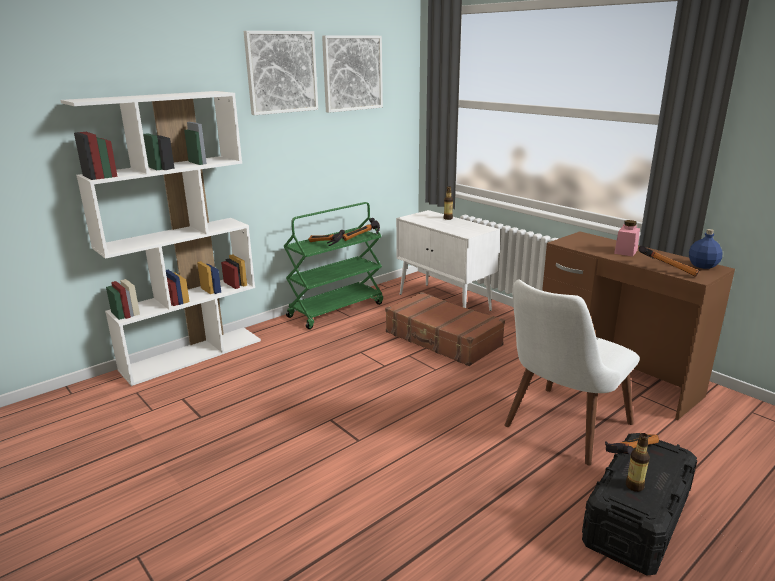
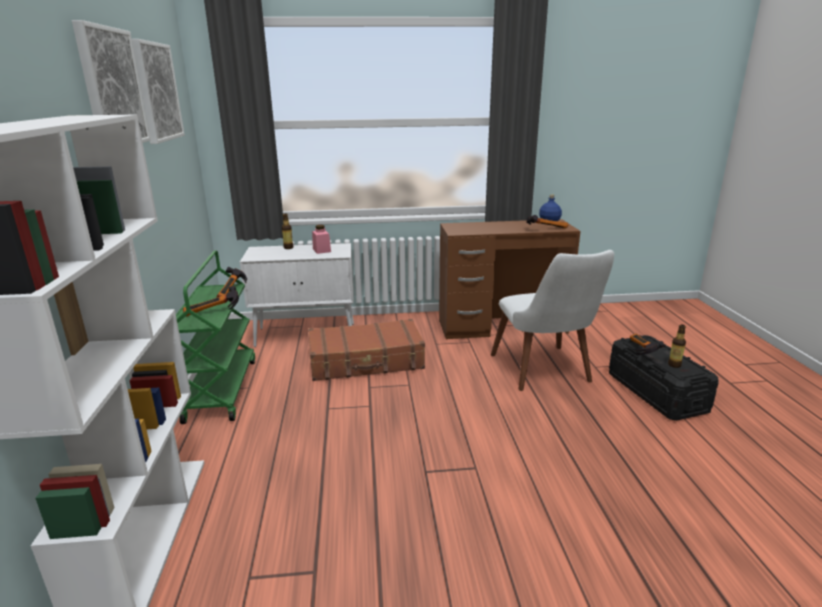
camera: 55 degrees left, 0 degrees up
pink jar [614,220,640,257] -> pink jar moved to [312,225,331,254]

